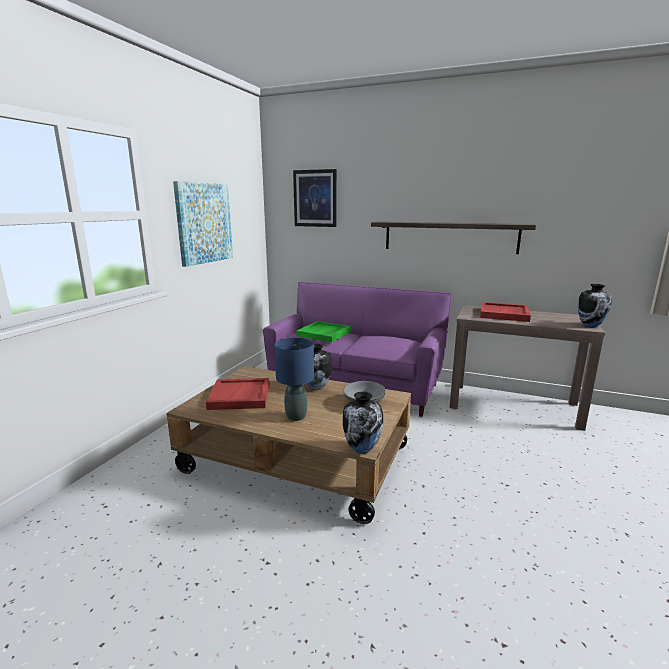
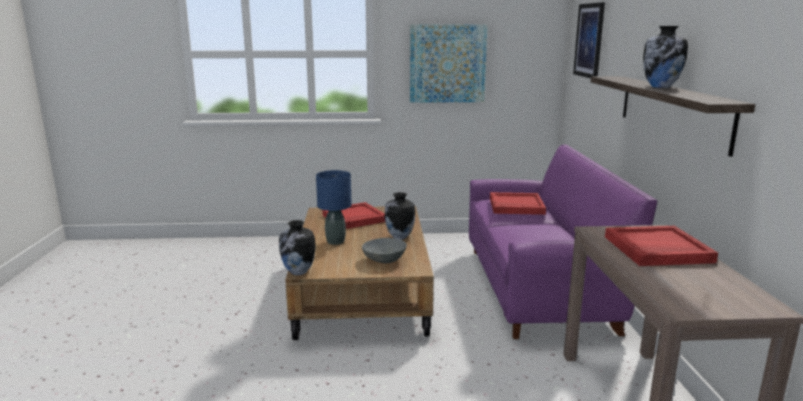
camera: 65 degrees right, 0 degrees up
green tray [296,321,351,342] -> red tray [490,192,546,215]
vase [578,284,612,327] -> vase moved to [643,26,688,88]

